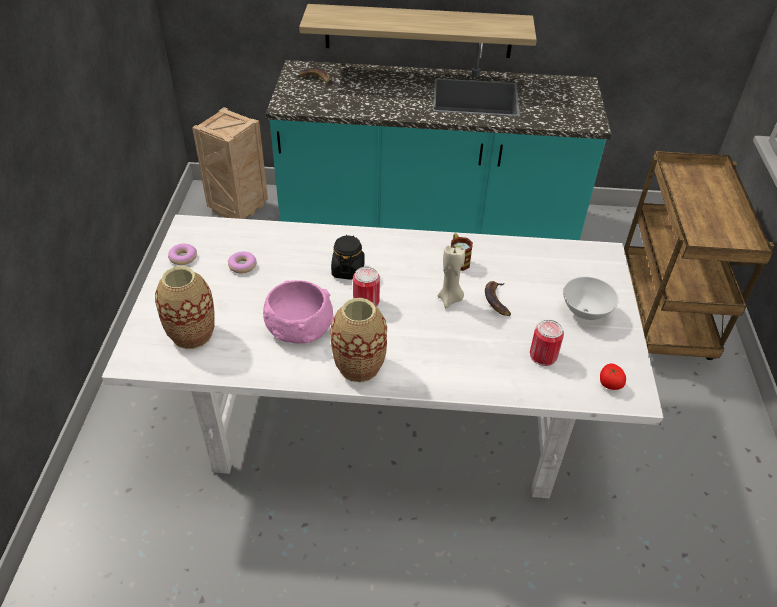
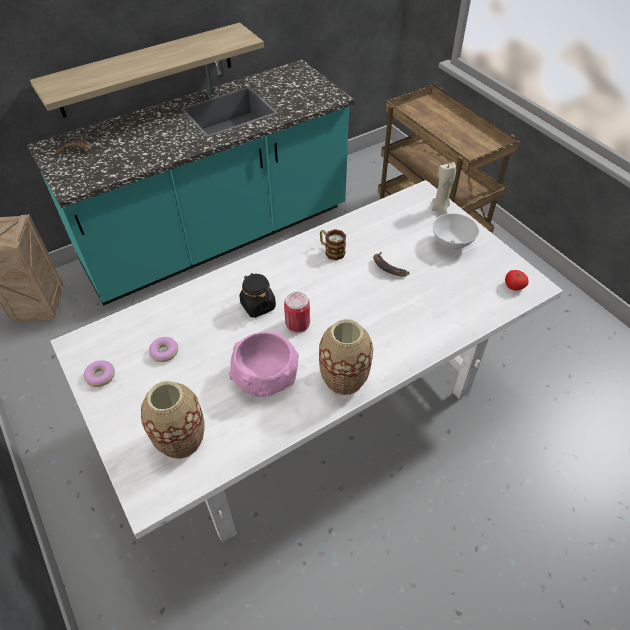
camera: 35 degrees left, 5 degrees up
beige candle [438,246,465,308] -> beige candle moved to [432,162,456,214]
can [530,319,564,366] -> none

